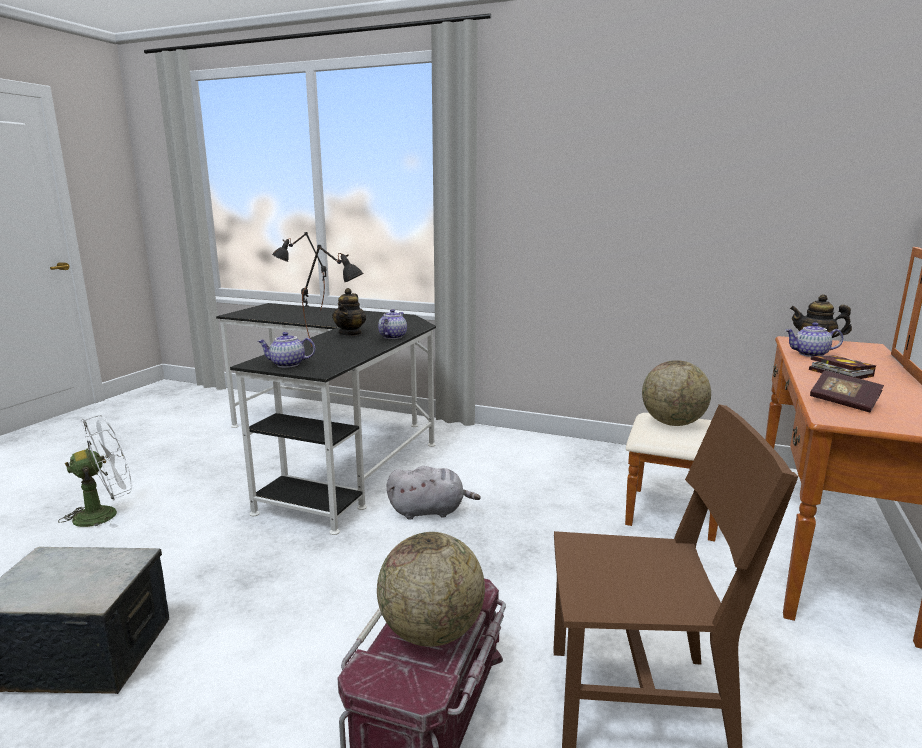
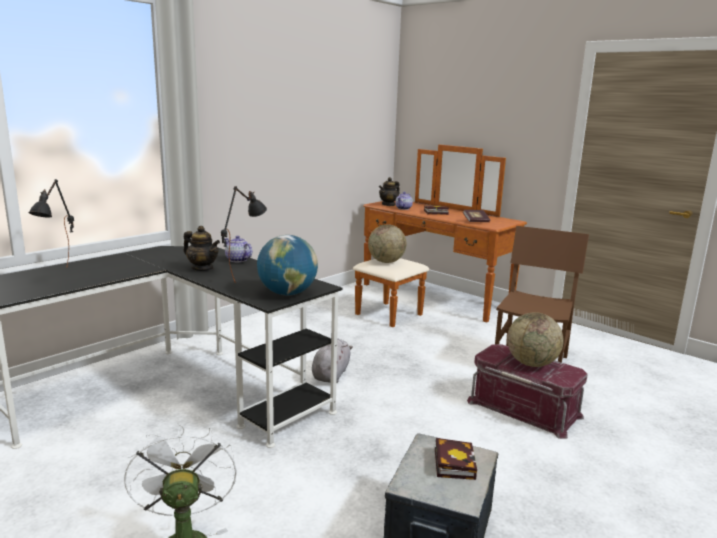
camera: 70 degrees left, 0 degrees up
teapot [258,332,315,368] -> globe [257,235,318,295]
none -> book [435,438,477,480]

